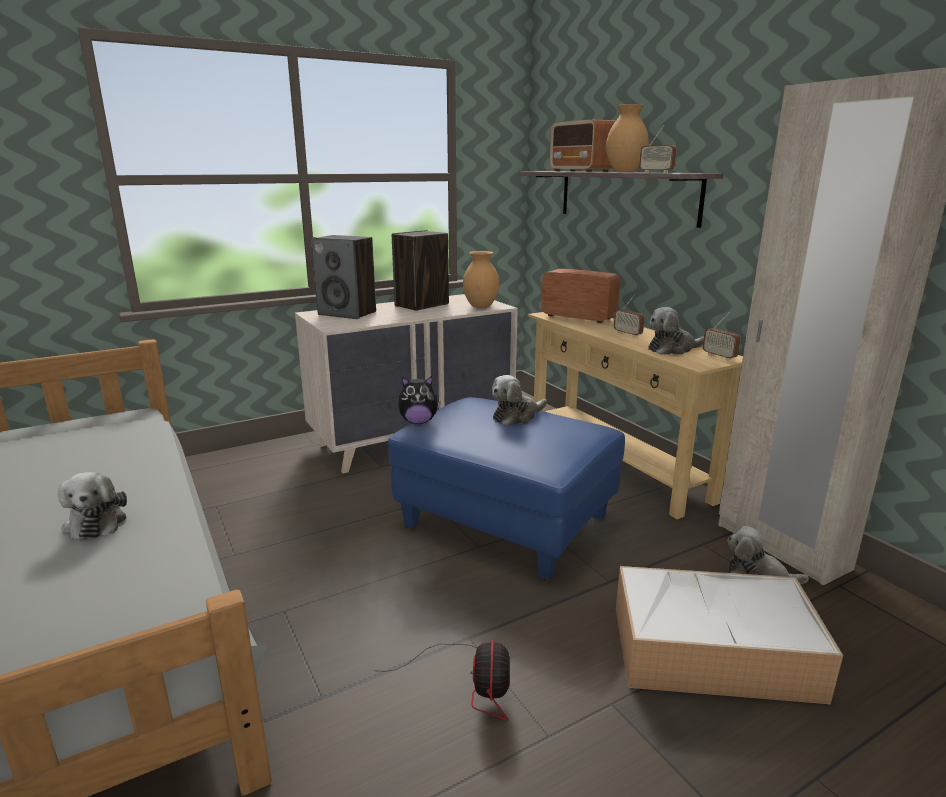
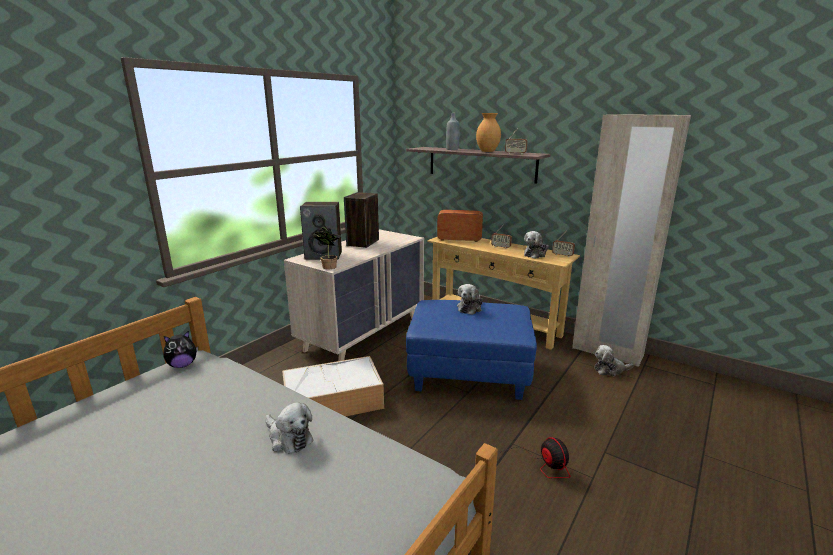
camera: 25 degrees left, 0 degrees up
plush toy [398,376,441,424] -> plush toy moved to [163,331,198,368]
brown vase [463,251,499,308] -> none
radio [550,119,616,172] -> grey bottle [446,113,460,150]
storage box [616,566,843,704] -> storage box moved to [282,356,384,417]
none -> potted plant [311,225,341,270]

